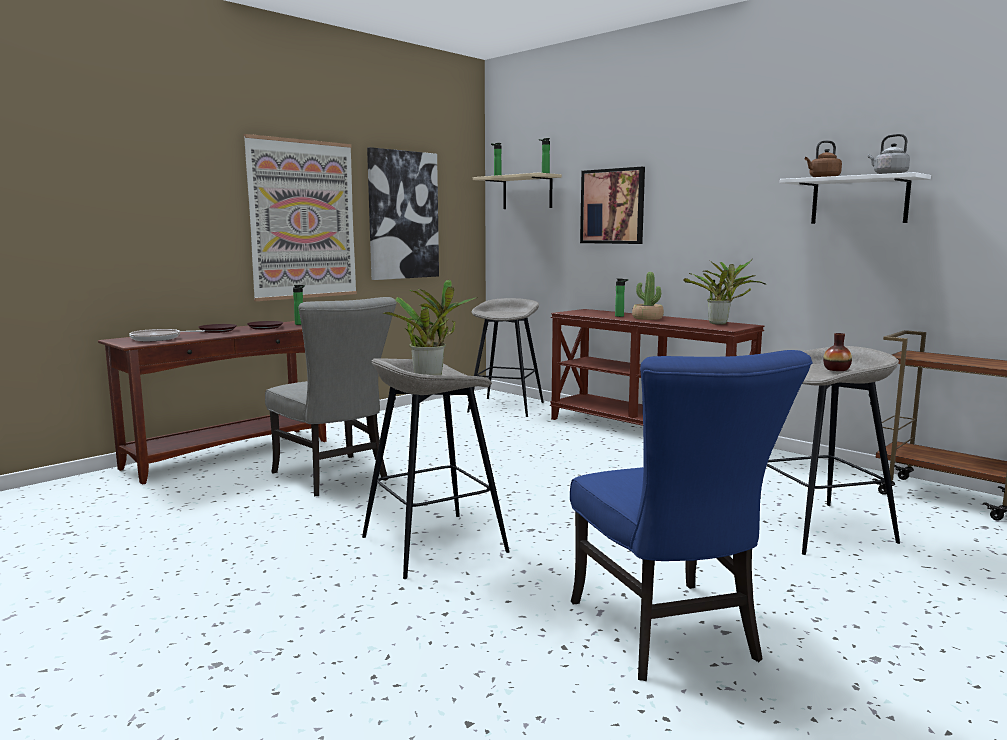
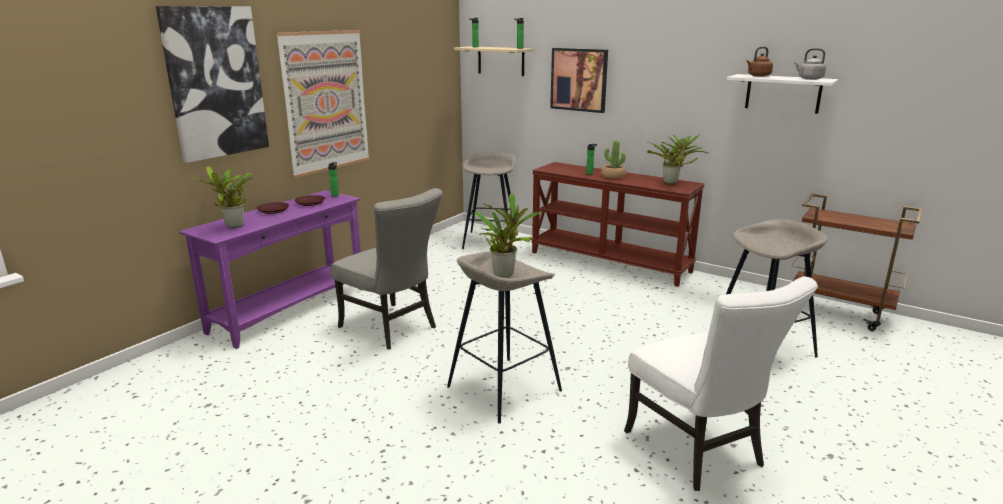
camera: 10 degrees left, 10 degrees up
brown console table [98,321,327,485] -> purple console table [179,190,361,349]
frying pan [129,329,205,341] -> potted plant [192,166,252,228]
picture [367,147,439,280] -> picture moved to [156,6,269,163]
blue chair [570,350,813,681] -> white chair [624,276,818,491]
vase [823,333,852,371] -> none

